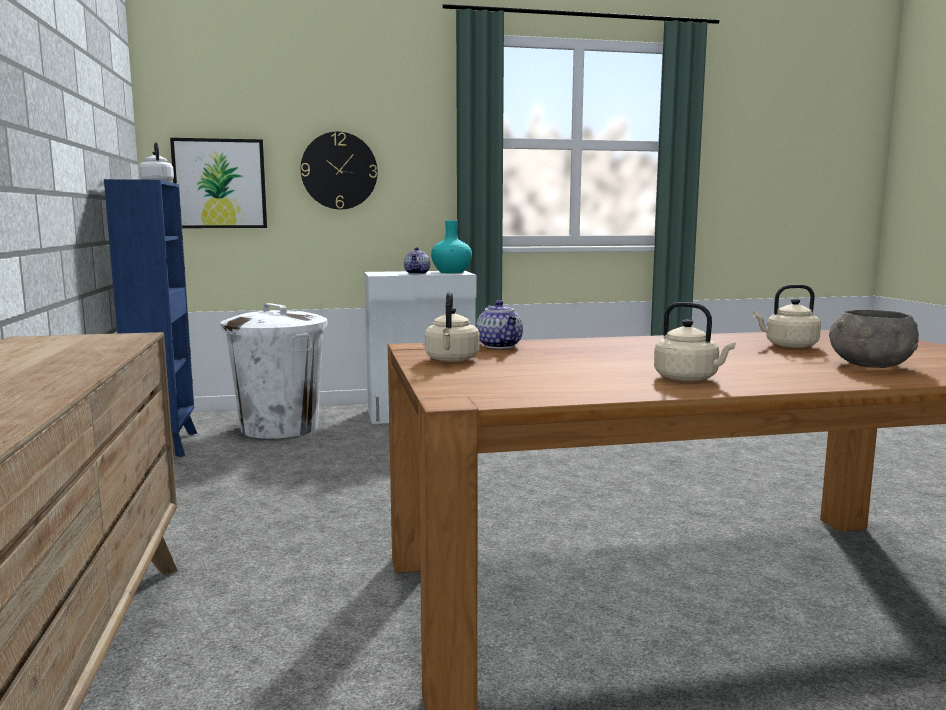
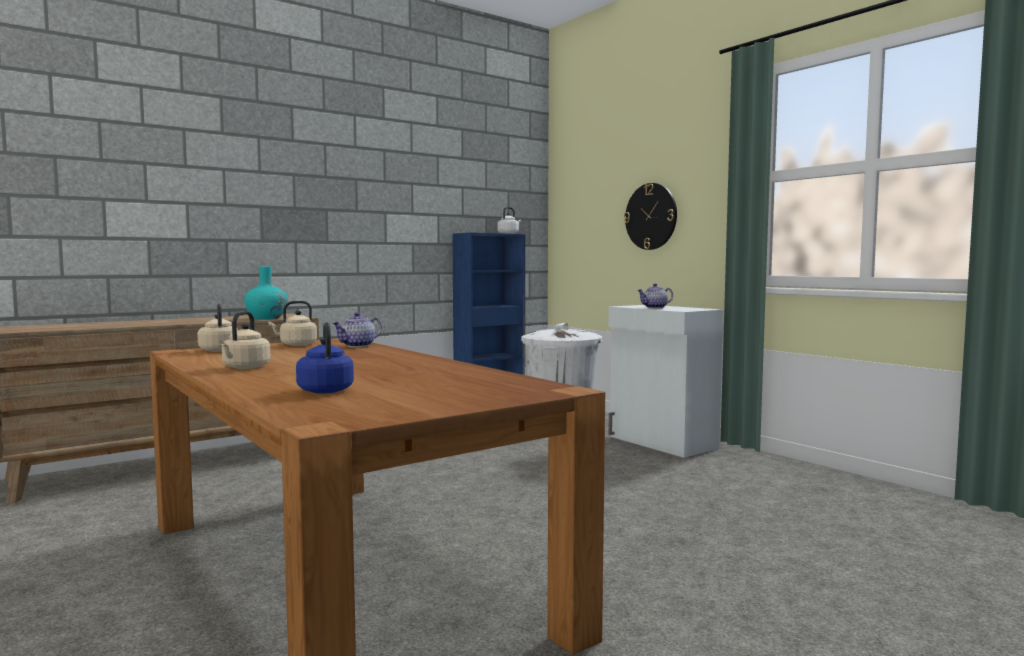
camera: 65 degrees right, 5 degrees down
picture [170,138,267,228] -> none
turquoise vase [431,221,472,273] -> turquoise vase moved to [244,267,288,319]
beige kettle [753,284,821,348] -> beige kettle moved to [197,303,238,352]
grey bowl [829,310,919,368] -> blue kettle [296,322,354,394]

